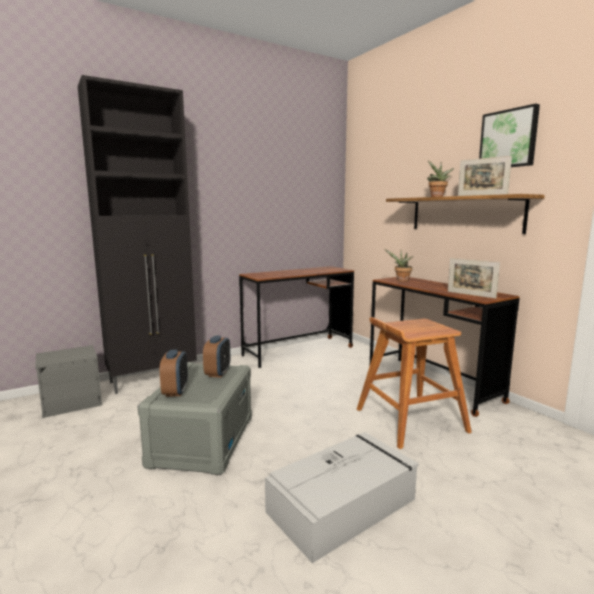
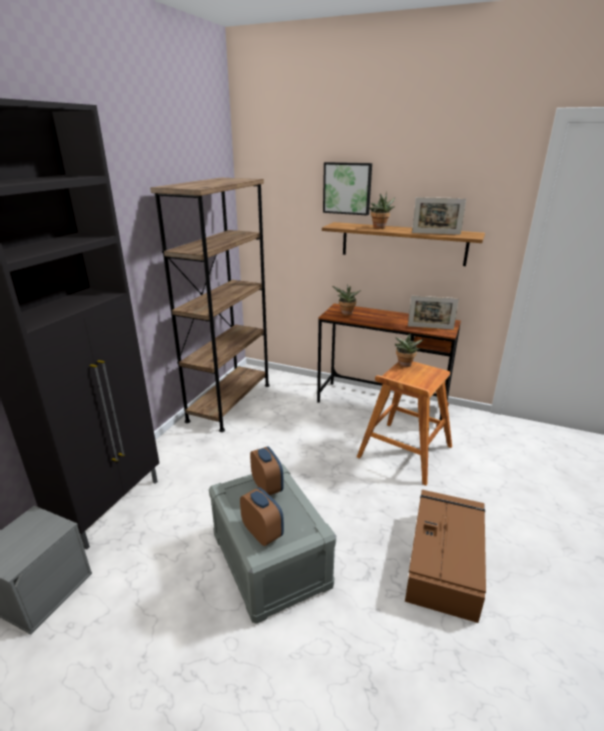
camera: 35 degrees left, 15 degrees up
brown desk [239,266,354,368] -> brown bookcase [150,178,270,432]
grey storage box [265,432,419,563] -> brown storage box [405,490,486,623]
picture [479,104,540,167] -> picture moved to [323,162,372,216]
none -> potted plant [395,334,424,367]

